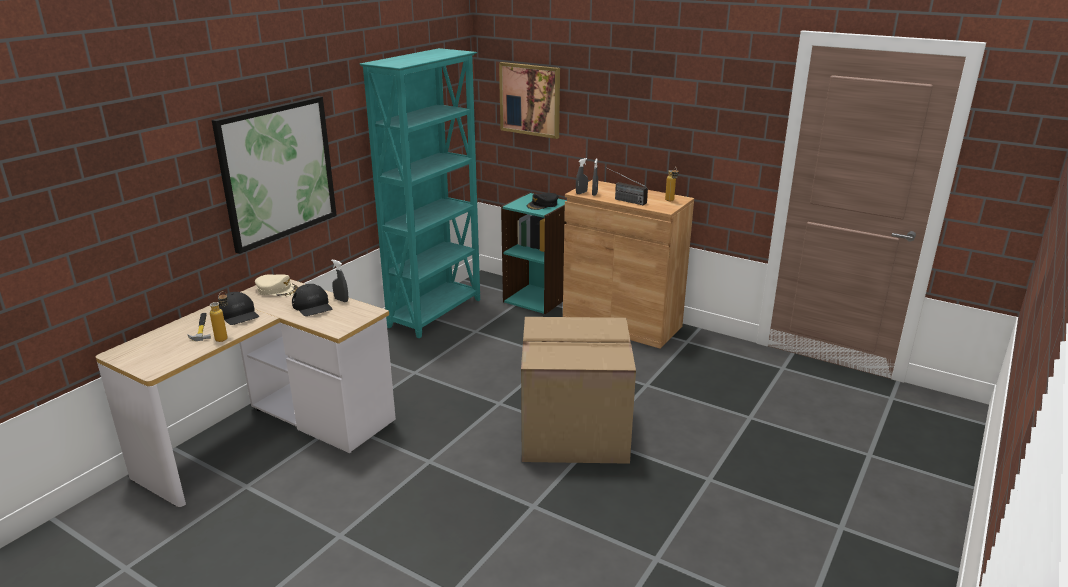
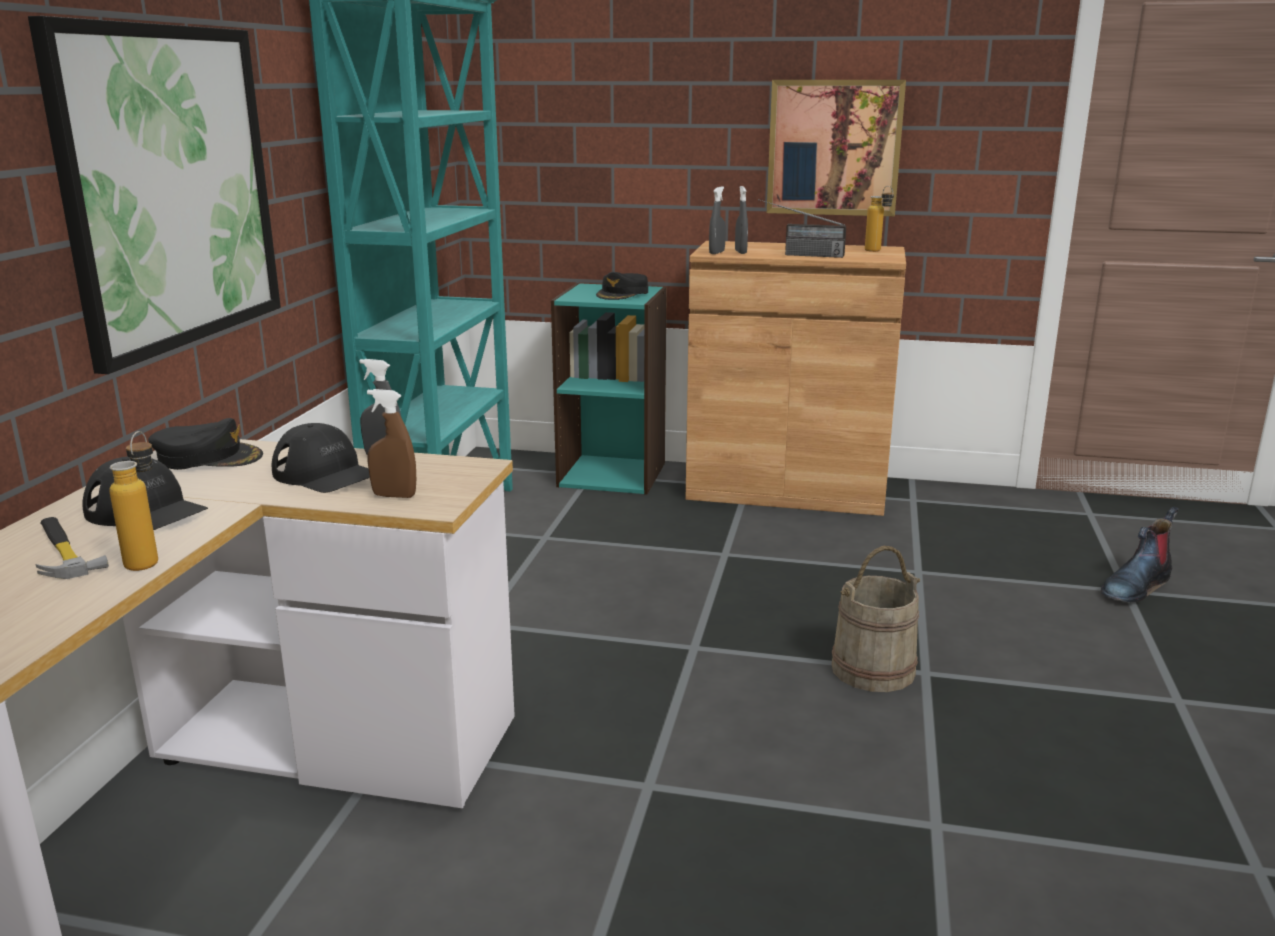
camera: 20 degrees left, 5 degrees down
beige cap [255,274,298,297] -> black cap [148,418,263,470]
picture [499,62,560,139] -> picture moved to [767,80,906,216]
cardboard box [521,317,636,464] -> beige bucket [832,546,920,692]
none -> brown spray bottle [367,389,416,498]
none -> boot [1101,506,1179,602]

